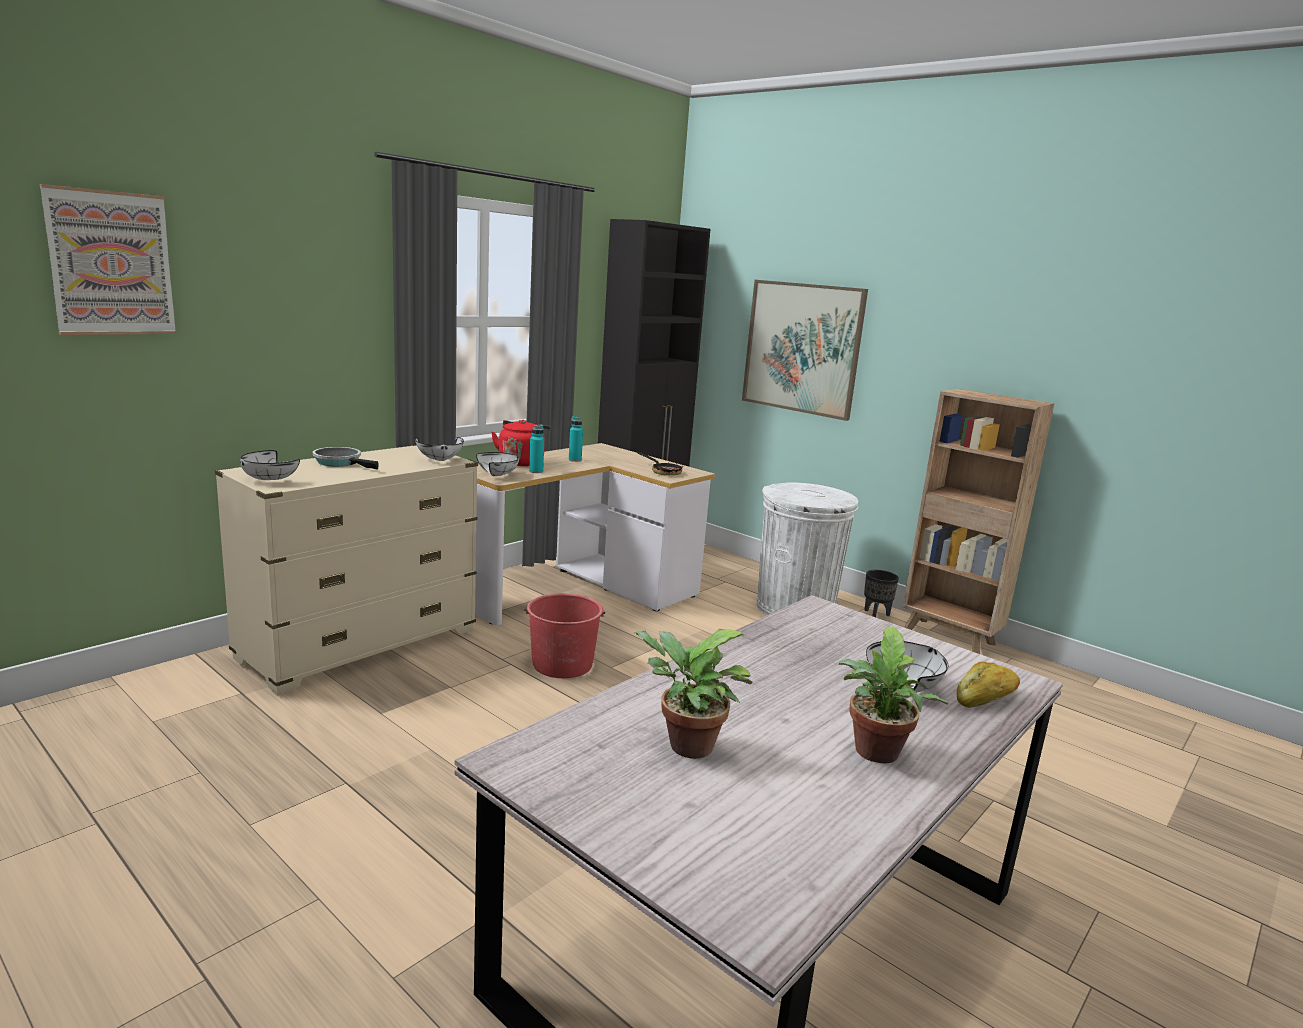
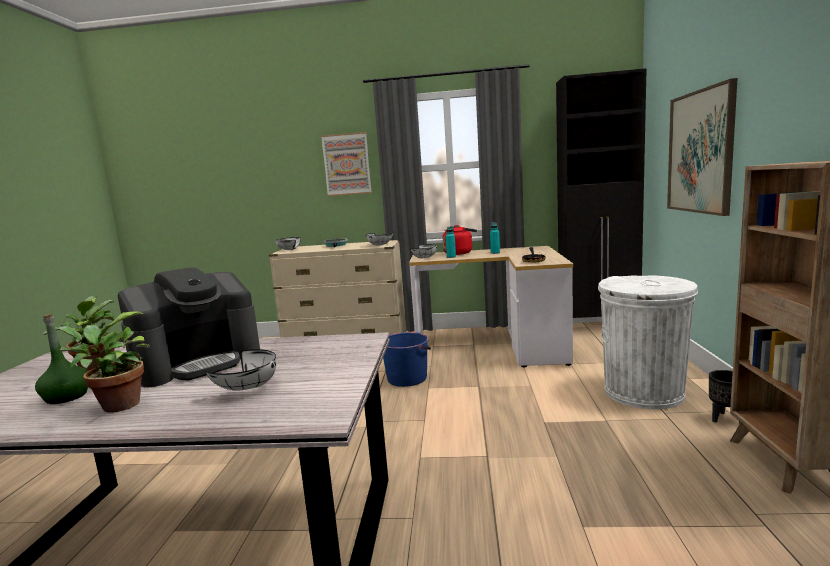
camera: 55 degrees right, 5 degrees down
picture [39,184,177,335] -> picture moved to [321,132,372,196]
red bucket [525,593,605,678] -> blue bucket [383,332,431,387]
bread [957,662,1020,708] -> none
none -> green bottle [35,313,88,404]
none -> coffee machine [118,267,260,387]

